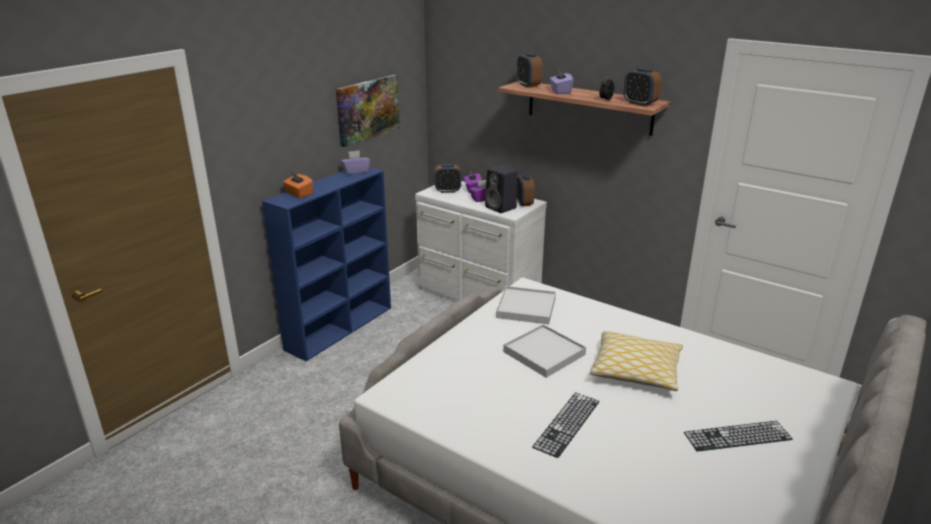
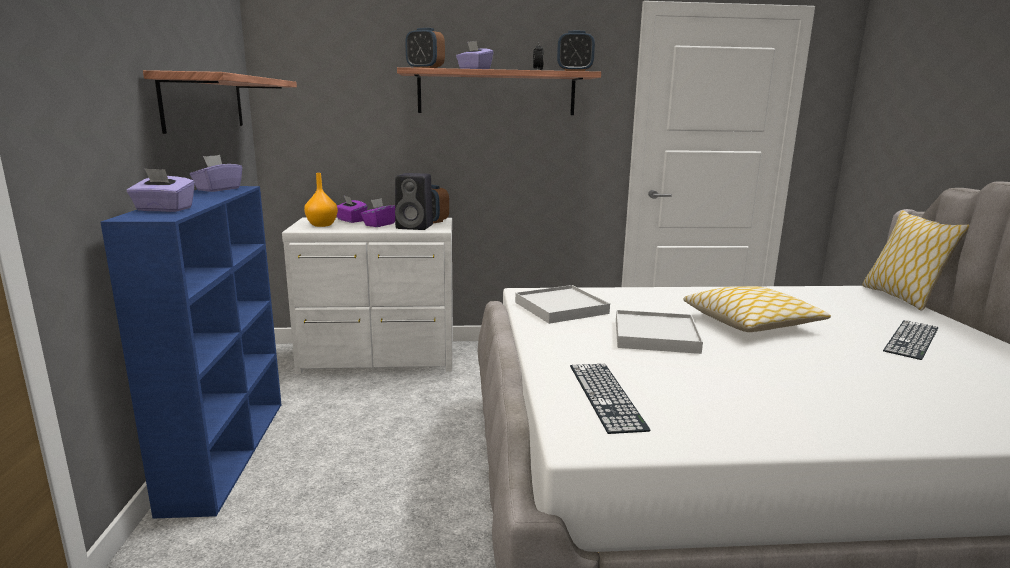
camera: 40 degrees left, 10 degrees down
orange tissue box [283,172,313,198] -> purple tissue box [127,168,195,212]
picture [336,74,400,147] -> shelf [143,70,297,134]
alarm clock [435,164,461,193] -> orange vase [304,173,338,227]
keyboard [532,392,599,458] -> keyboard moved to [570,364,651,434]
none -> pillow [862,210,969,311]

